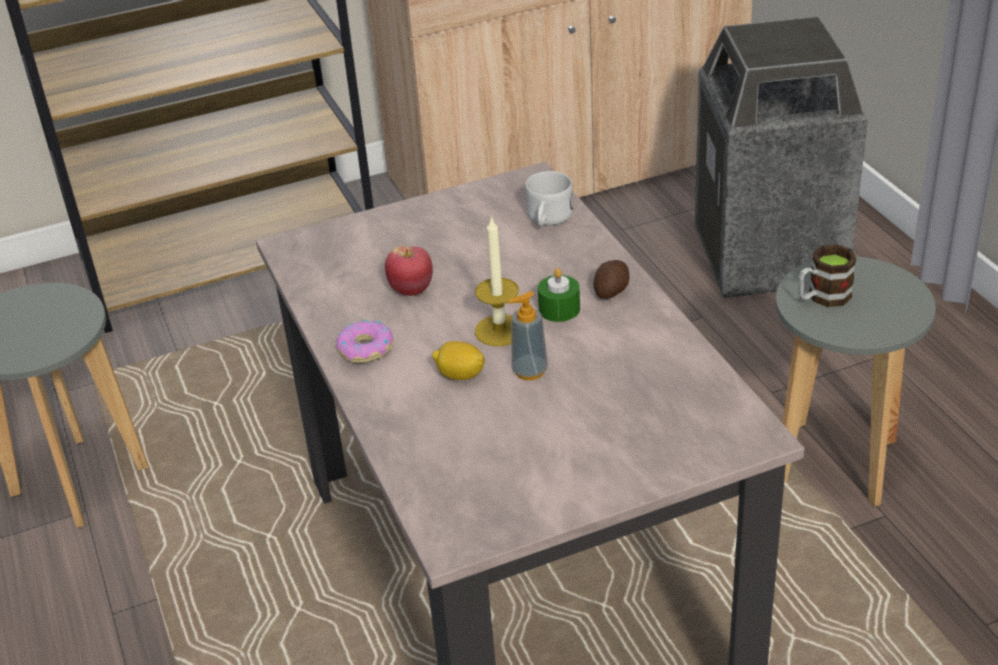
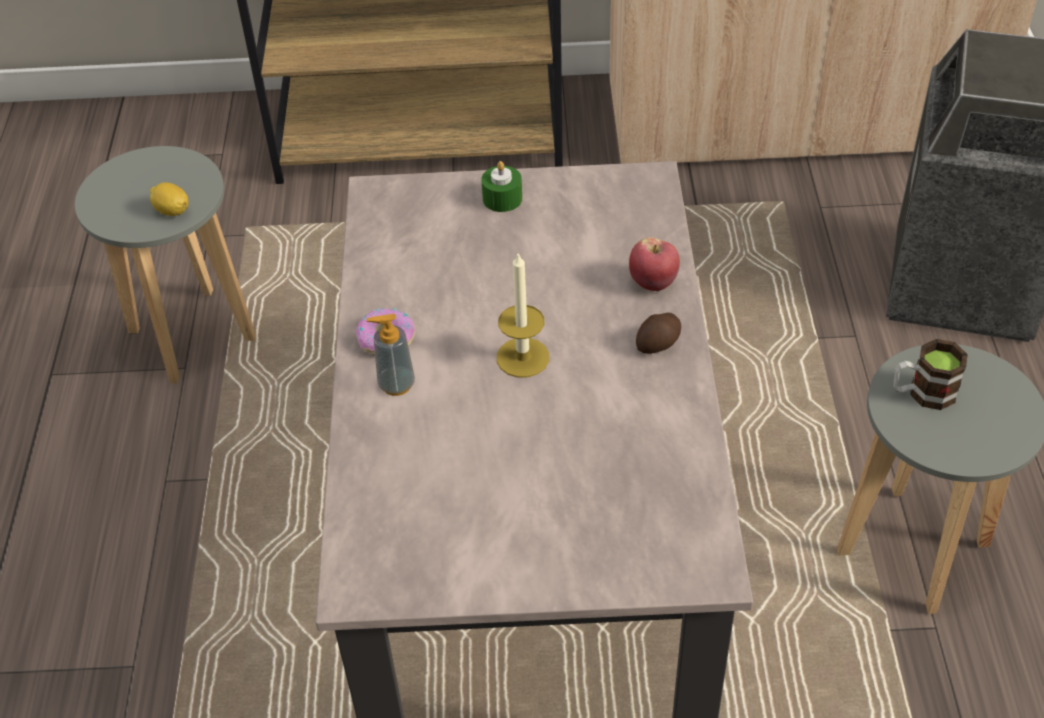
camera: 20 degrees right, 10 degrees up
apple [385,246,433,296] -> apple moved to [629,237,680,291]
lemon [432,341,485,380] -> lemon moved to [150,182,189,216]
soap dispenser [508,291,548,380] -> soap dispenser moved to [367,314,415,396]
white mug [525,171,573,226] -> none
green candle [538,268,580,322] -> green candle moved to [481,161,522,212]

